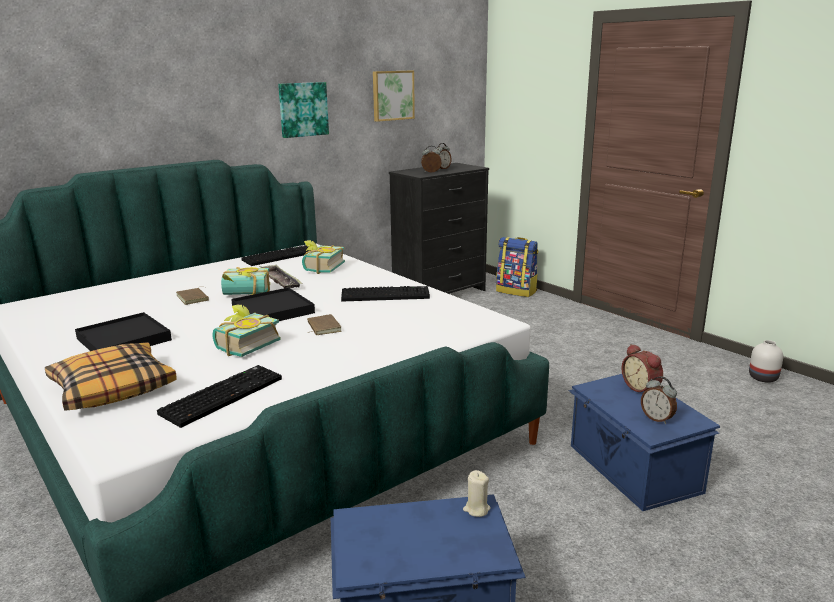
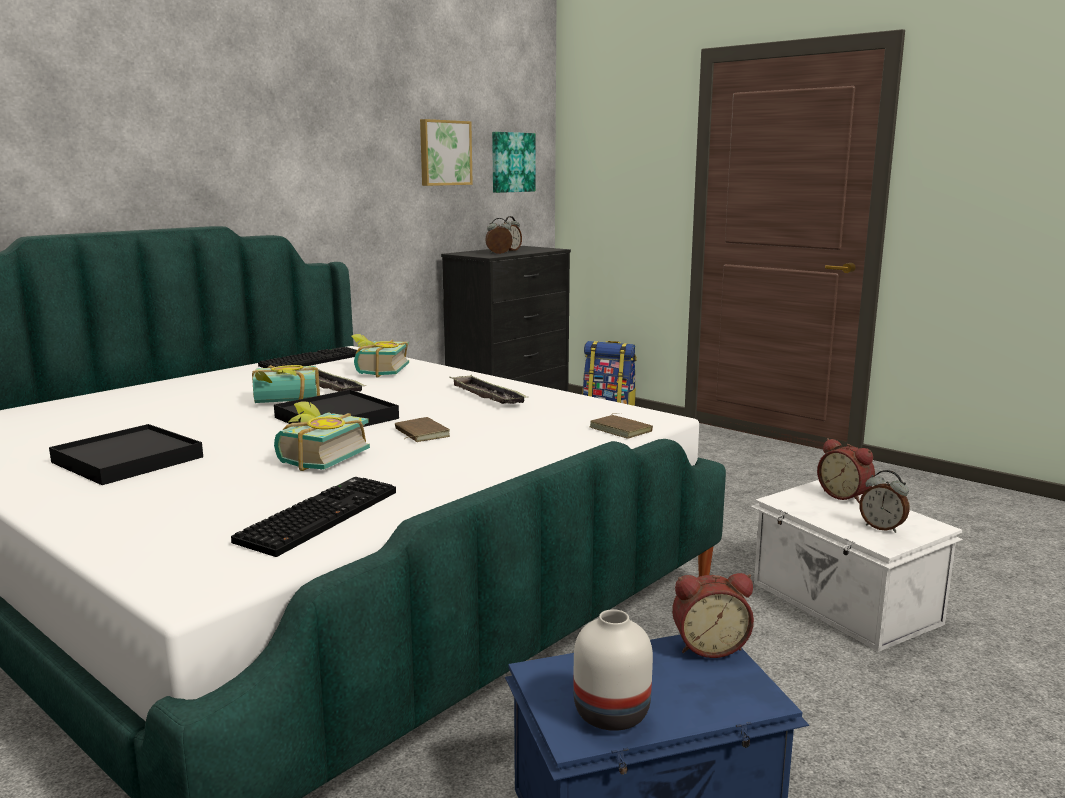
camera: 10 degrees left, 5 degrees down
pillow [45,342,177,411] -> none
brown book [176,287,209,305] -> brown book moved to [589,413,653,439]
picture [278,82,329,138] -> picture moved to [492,132,535,193]
keyboard [341,286,430,301] -> tray [449,375,529,404]
beige candle [463,470,491,517] -> alarm clock [672,573,754,658]
blue storage box [568,374,720,511] -> white storage box [750,480,963,652]
white vase [749,340,783,383] -> white vase moved to [573,609,653,731]

